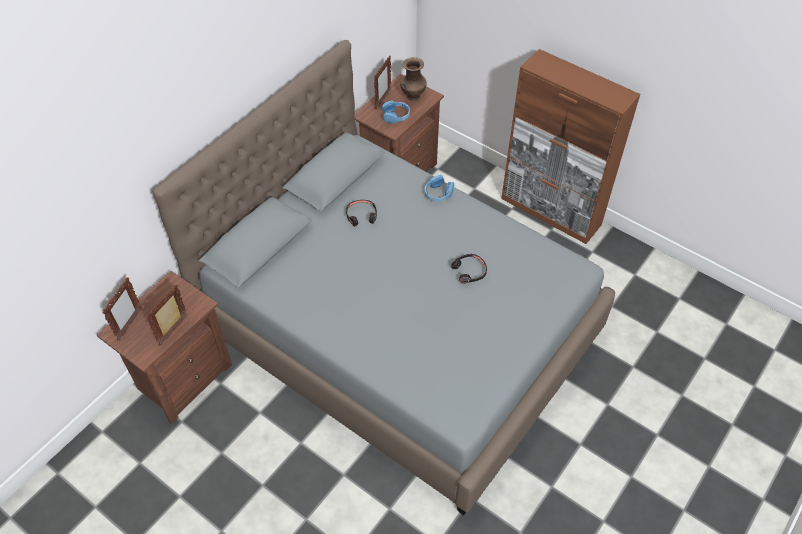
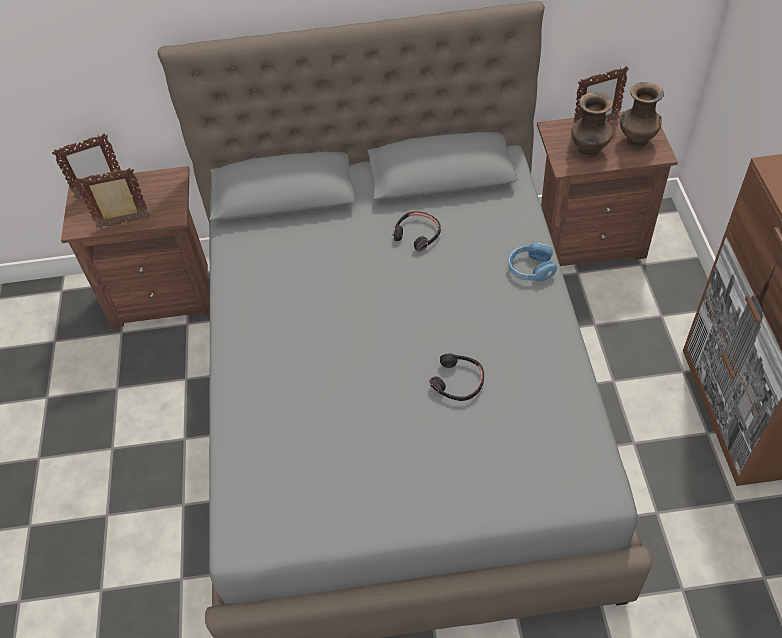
camera: 50 degrees right, 0 degrees up
blue headphones [382,101,410,124] -> brown vase [571,92,613,158]

